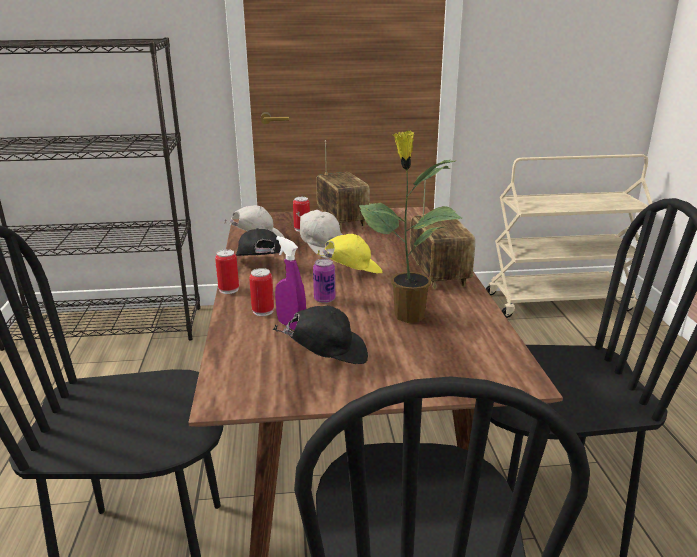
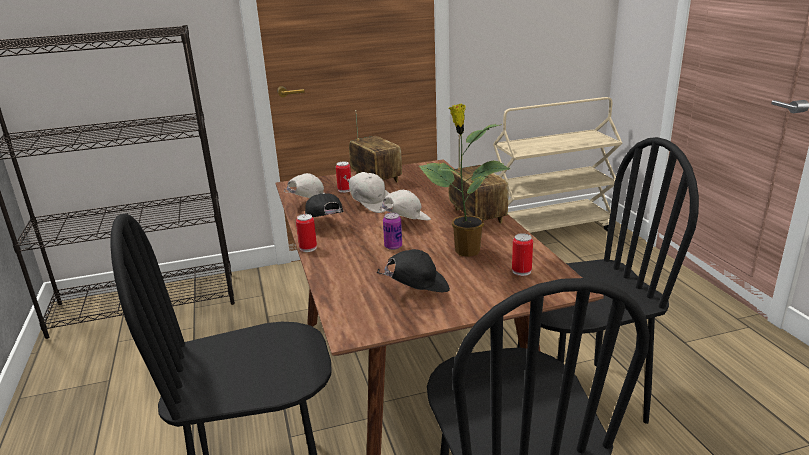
camera: 10 degrees left, 0 degrees up
can [249,268,274,316] -> can moved to [512,233,533,276]
purple spray bottle [275,236,306,330] -> none
yellow cap [318,234,383,273] -> white cap [379,190,431,221]

